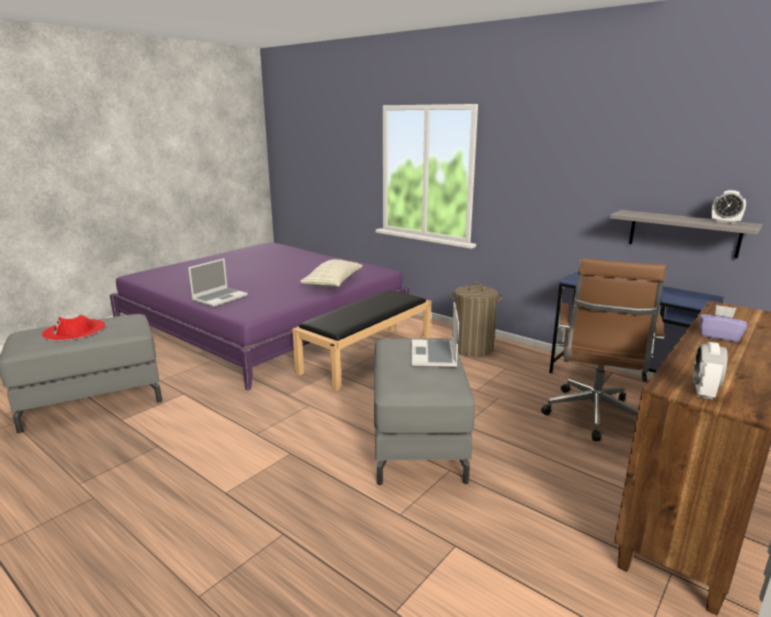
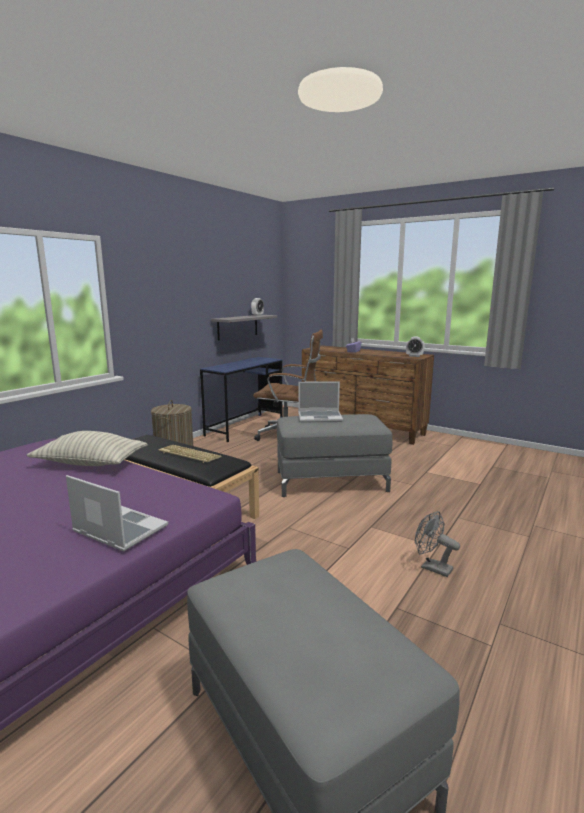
camera: 95 degrees left, 5 degrees down
red hat [41,313,106,341] -> none
none -> keyboard [158,445,222,463]
none -> grey fan [415,511,460,577]

